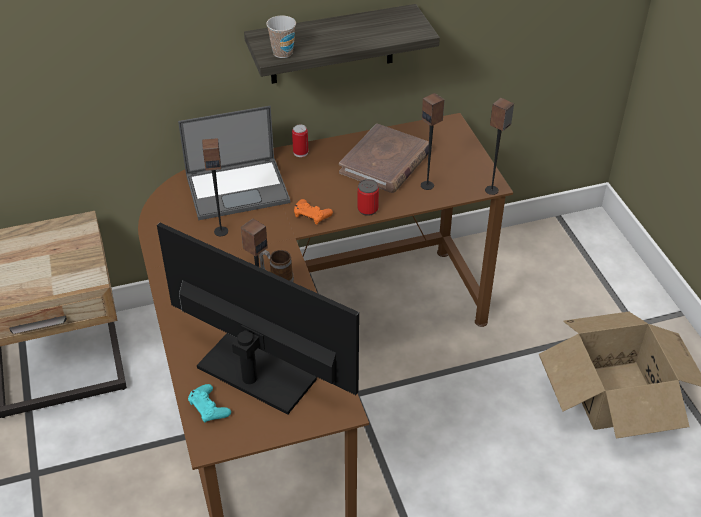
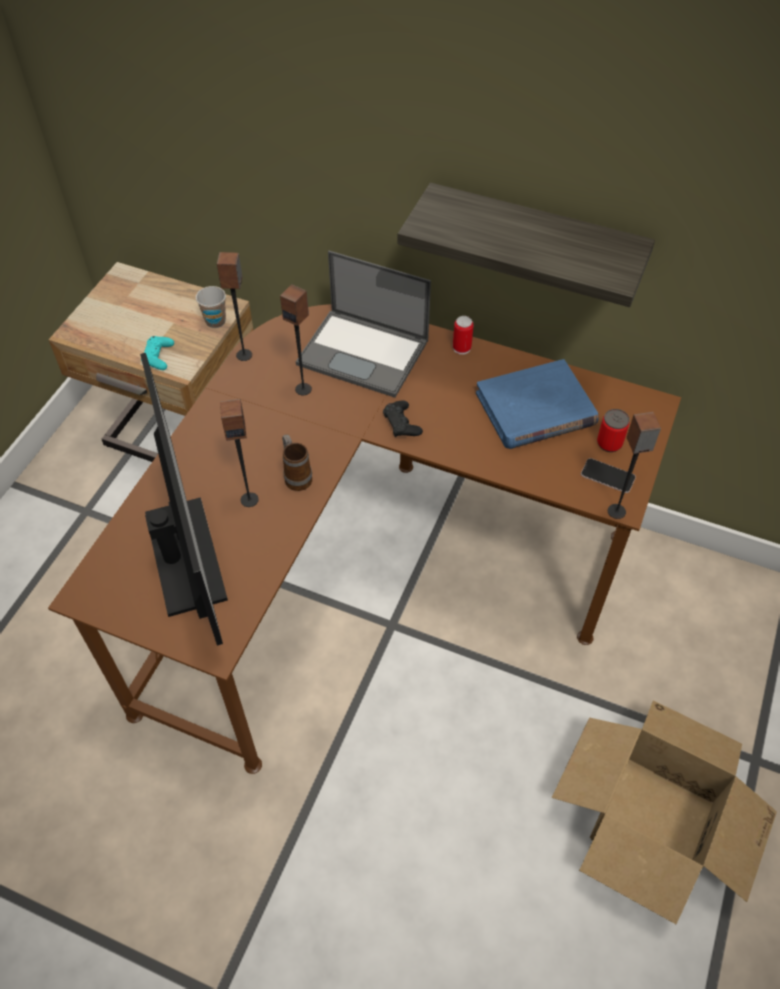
camera: 40 degrees right, 10 degrees up
turquoise game controller [188,384,231,423] -> turquoise game controller moved to [141,336,174,370]
cup [266,15,296,58] -> cup moved to [196,286,226,328]
orange game controller [294,199,333,225] -> black game controller [383,400,423,437]
brown book [339,124,432,193] -> blue book [476,359,598,449]
can [358,179,379,216] -> can moved to [597,409,630,452]
speaker [421,93,445,190] -> speaker moved to [217,252,252,361]
none -> phone [581,458,636,493]

